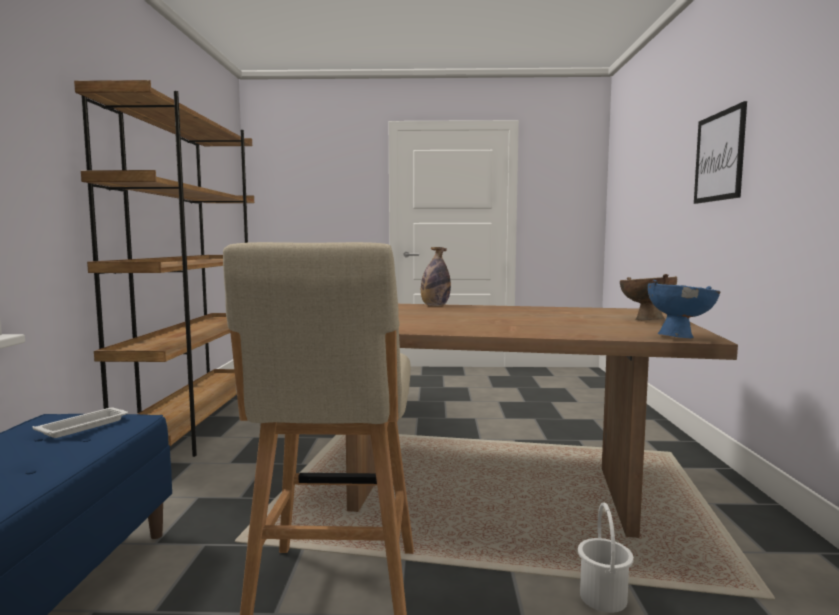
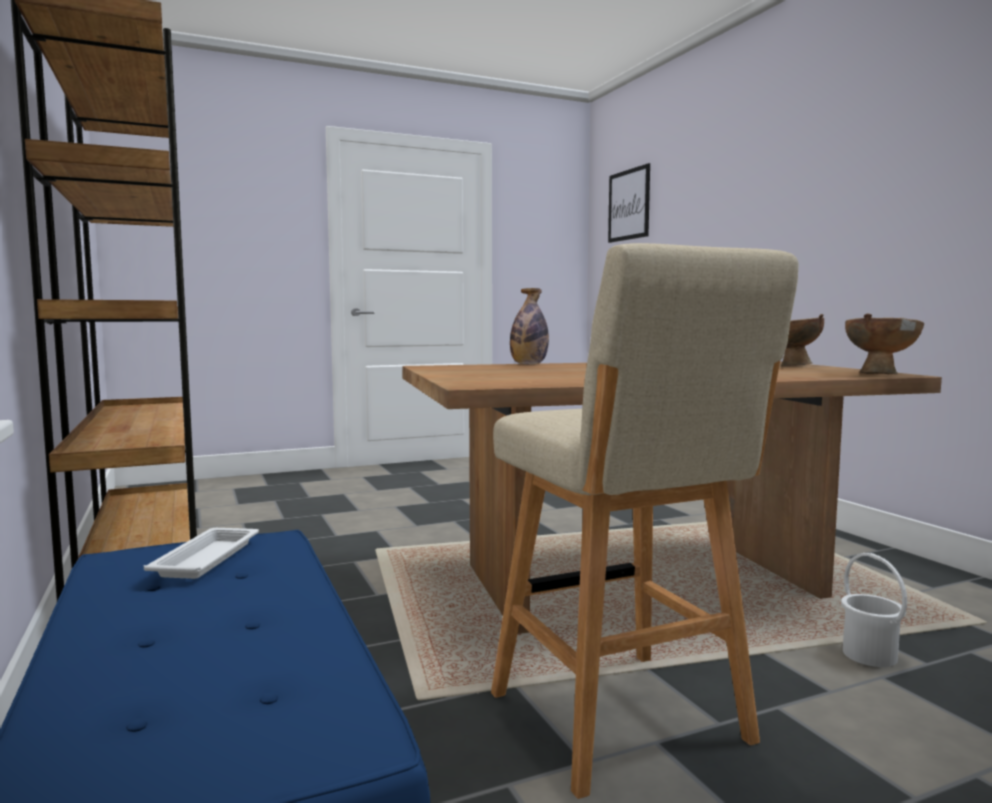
camera: 25 degrees left, 0 degrees up
blue bowl [648,280,720,339] -> brown bowl [845,313,924,375]
picture [694,101,747,204] -> picture moved to [608,163,650,243]

